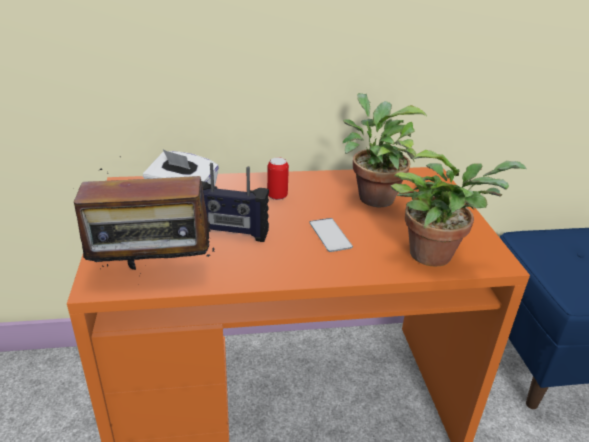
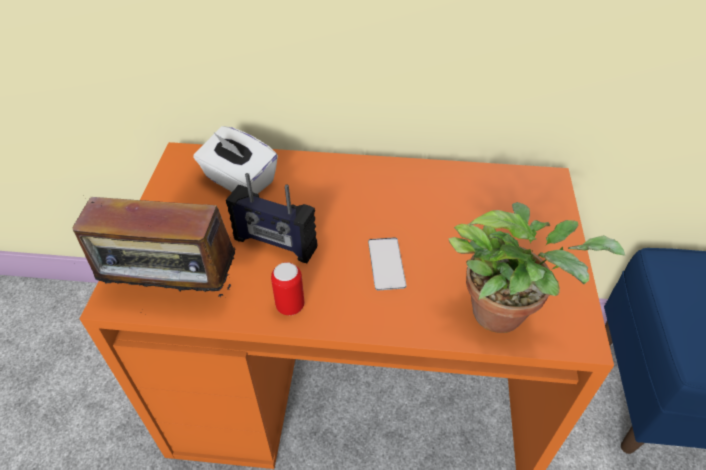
camera: 15 degrees right, 15 degrees up
can [267,157,289,200] -> can moved to [271,262,304,315]
potted plant [343,93,427,207] -> none

